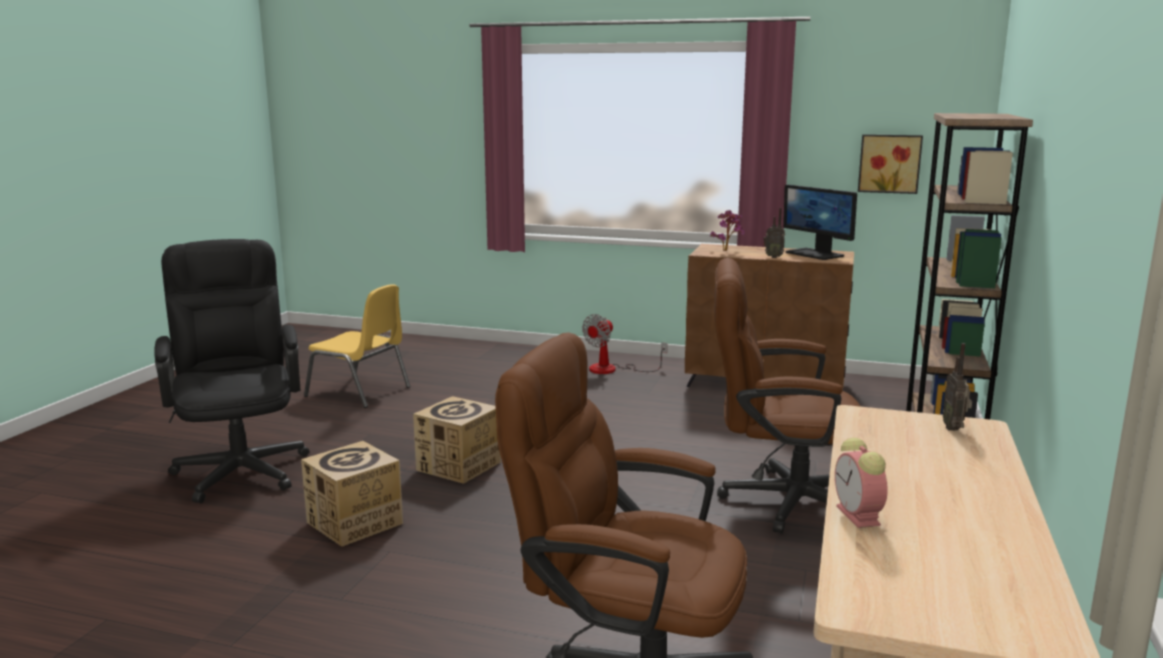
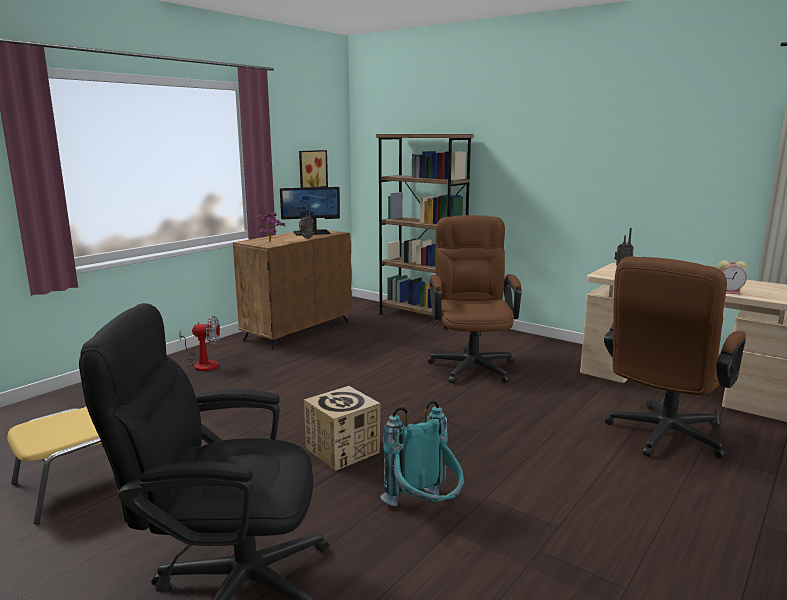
camera: 70 degrees left, 0 degrees up
cardboard box [301,441,403,547] -> turquoise backpack [380,400,464,506]
fan [582,314,667,374] -> fan turned 60 degrees counterclockwise [179,316,220,371]
brown office chair [714,258,861,534] -> brown office chair turned 150 degrees clockwise [428,215,522,384]

